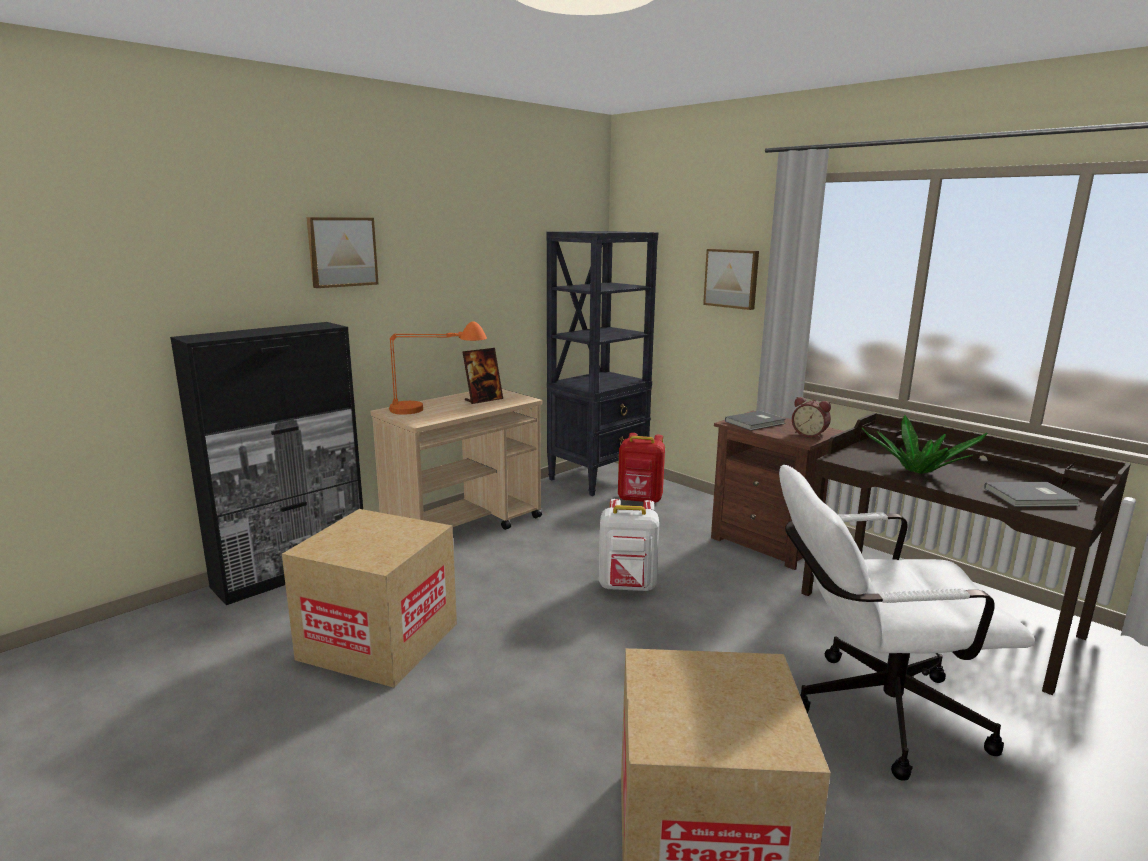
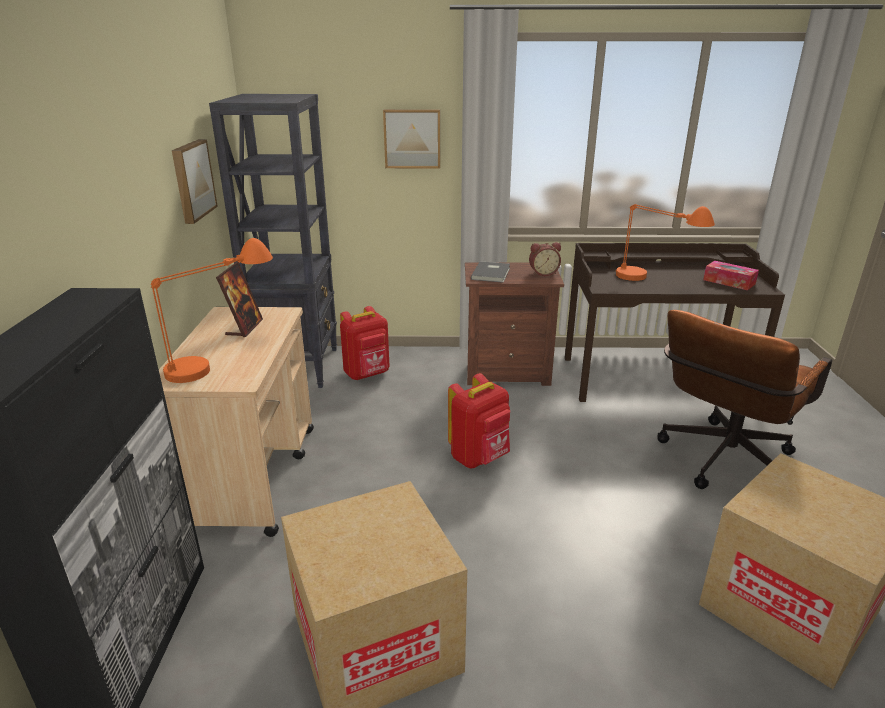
camera: 45 degrees left, 10 degrees up
picture [306,217,379,288] -> picture moved to [172,139,218,224]
white backpack [599,499,659,591] -> red backpack [448,373,510,468]
white office chair [779,465,1035,781] -> brown office chair [657,310,832,489]
potted plant [862,415,988,474] -> orange table lamp [616,204,715,281]
grey book [984,482,1081,507] -> tissue box [703,261,759,290]

